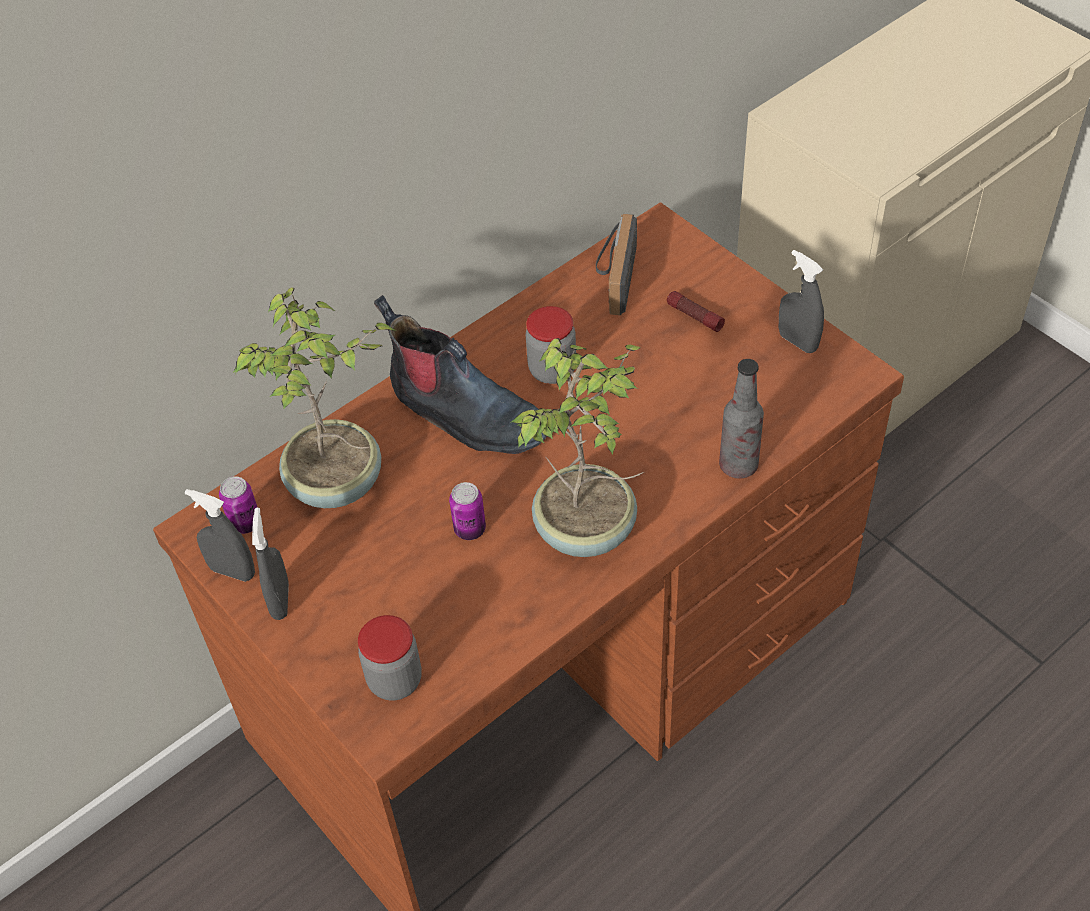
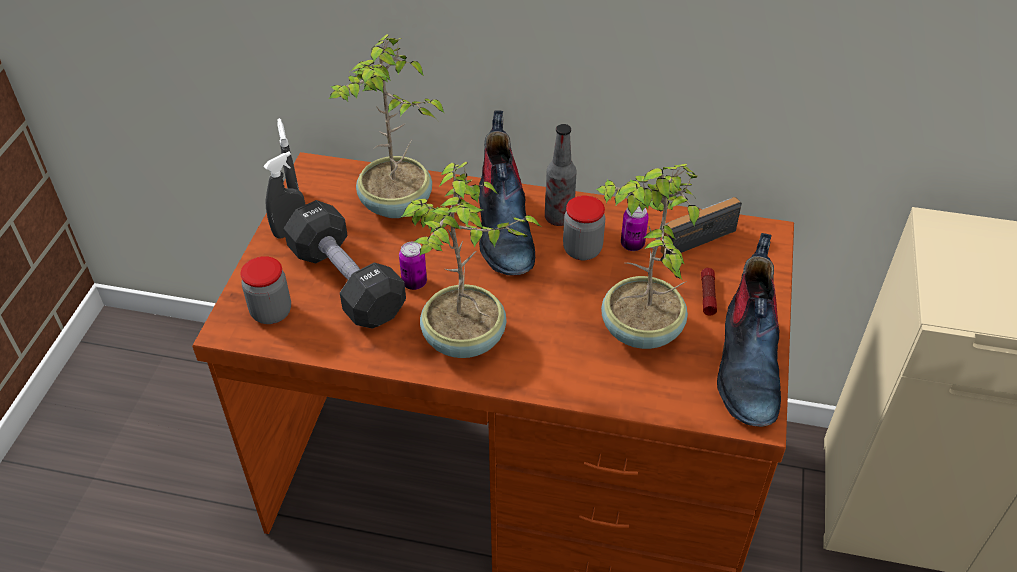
camera: 50 degrees right, 5 degrees down
can [219,476,258,534] -> can moved to [621,206,649,251]
bottle [719,359,764,479] -> bottle moved to [545,124,577,226]
grey spray bottle [779,250,824,353] -> boot [717,233,781,427]
none -> black dumbbell [284,200,406,329]
none -> potted plant [596,164,700,349]

